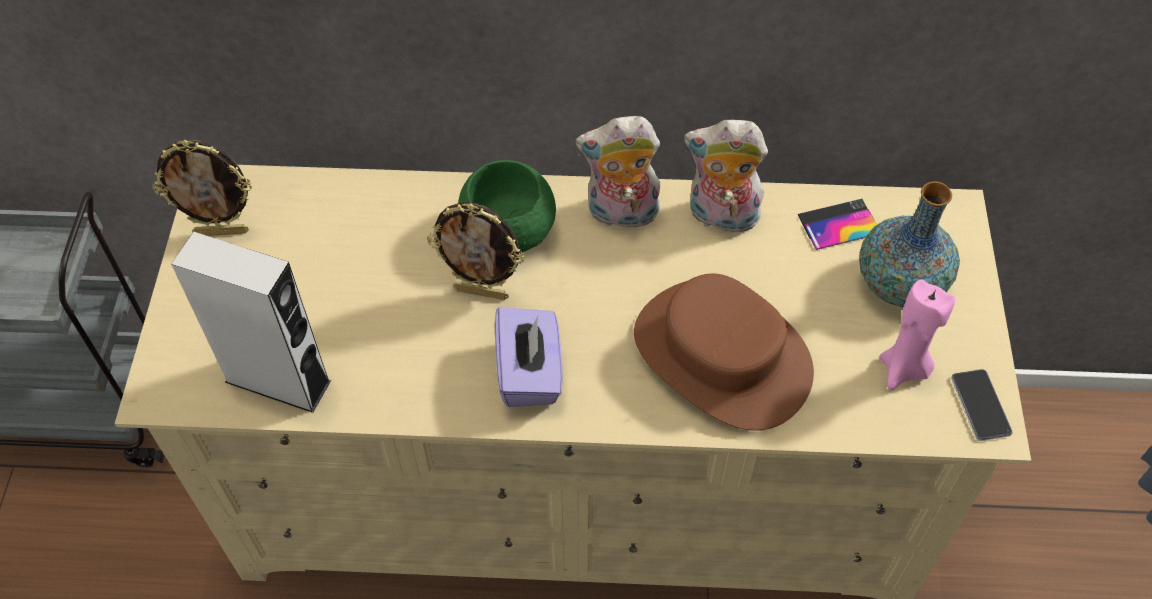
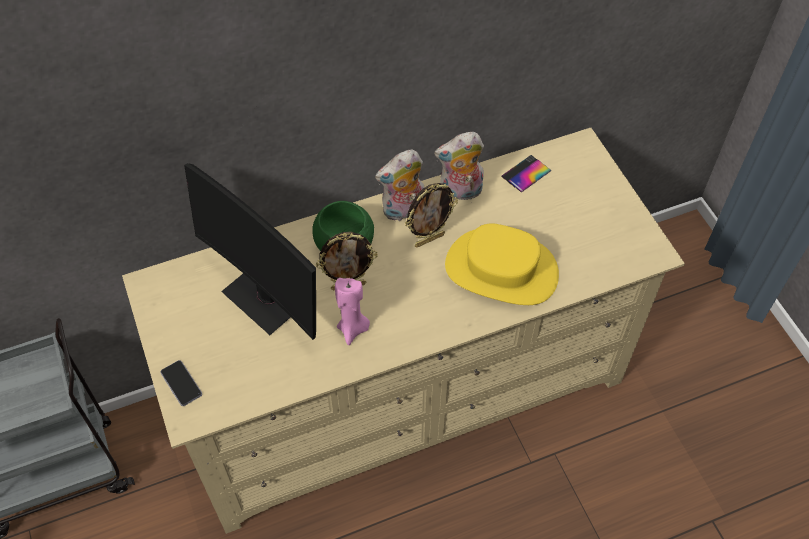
camera: 25 degrees left, 0 degrees up
picture frame [152,140,252,236] -> picture frame moved to [405,183,458,247]
grey speaker [171,232,331,413] -> none
purple tissue box [495,307,563,407] -> none
brown hat [634,274,814,431] -> yellow hat [445,223,559,305]
vase [859,181,960,307] -> none
pink candle [880,279,955,390] -> pink candle moved to [335,278,370,345]
phone [951,369,1013,441] -> phone moved to [160,360,202,406]
none -> monitor [184,163,316,340]

